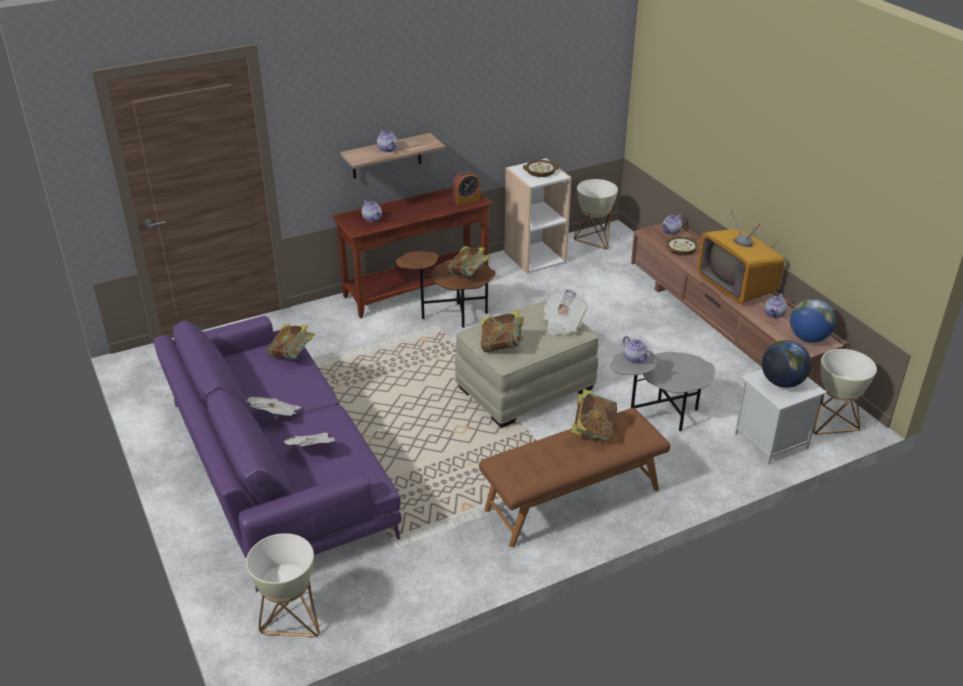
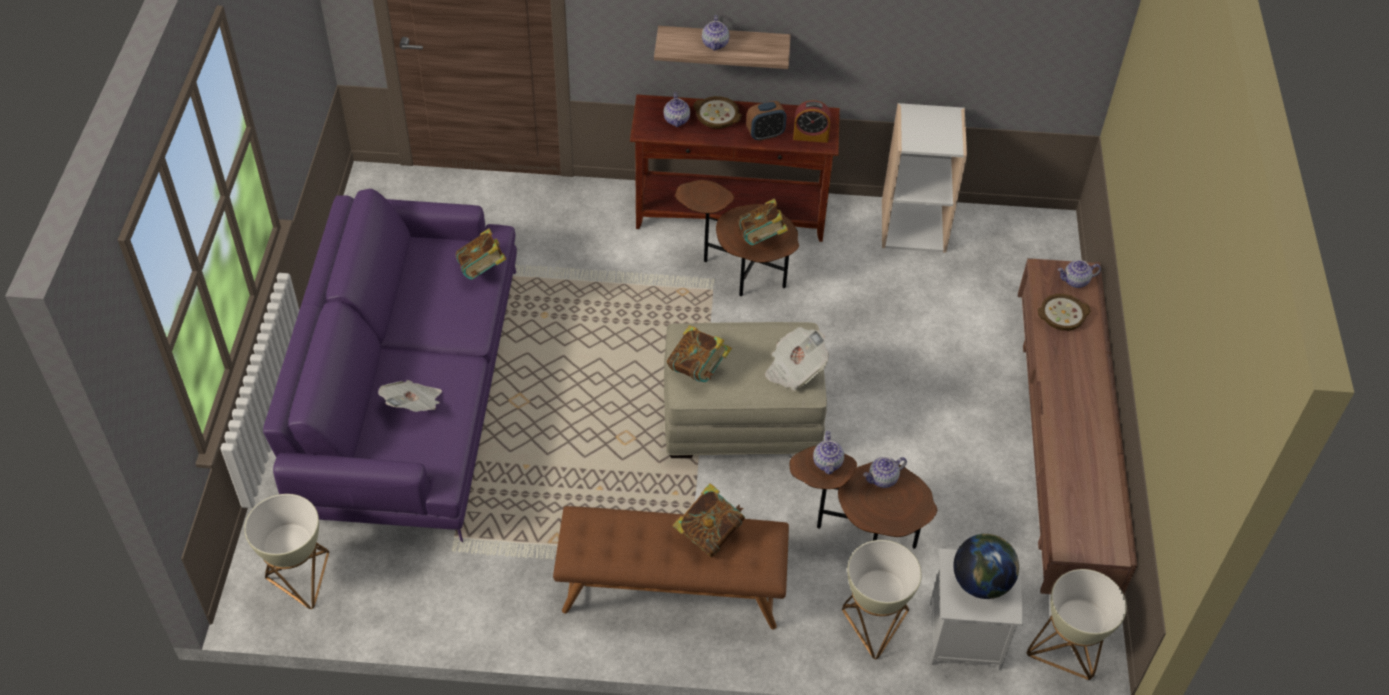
camera: 30 degrees right, 15 degrees up
newspaper [247,397,301,416] -> none
bowl [523,160,559,177] -> bowl moved to [693,96,742,129]
planter [574,179,618,249] -> planter moved to [842,540,922,660]
grey side table [610,351,715,431] -> brown side table [790,446,938,548]
television [697,210,785,304] -> none
teapot [765,294,787,318] -> teapot moved to [863,457,907,488]
globe [790,299,836,343] -> none
none -> alarm clock [746,101,787,141]

